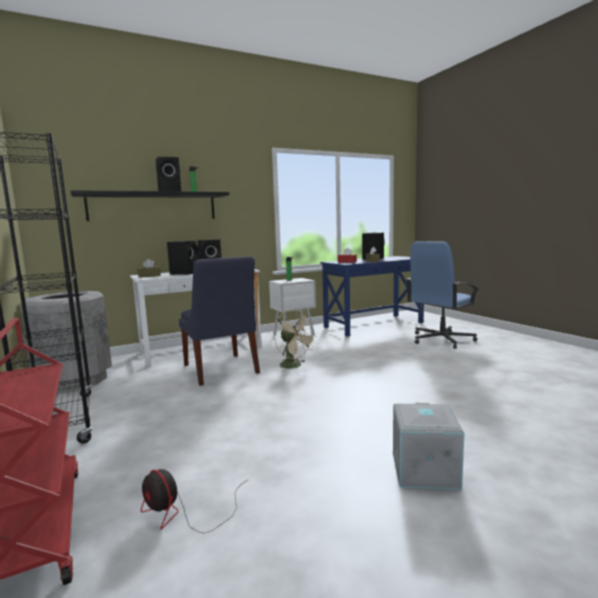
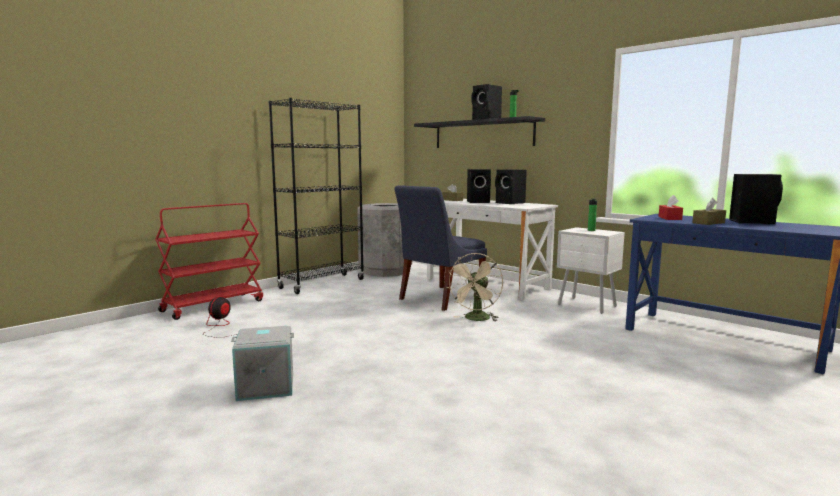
camera: 70 degrees right, 0 degrees up
blue office chair [407,241,479,349] -> none

